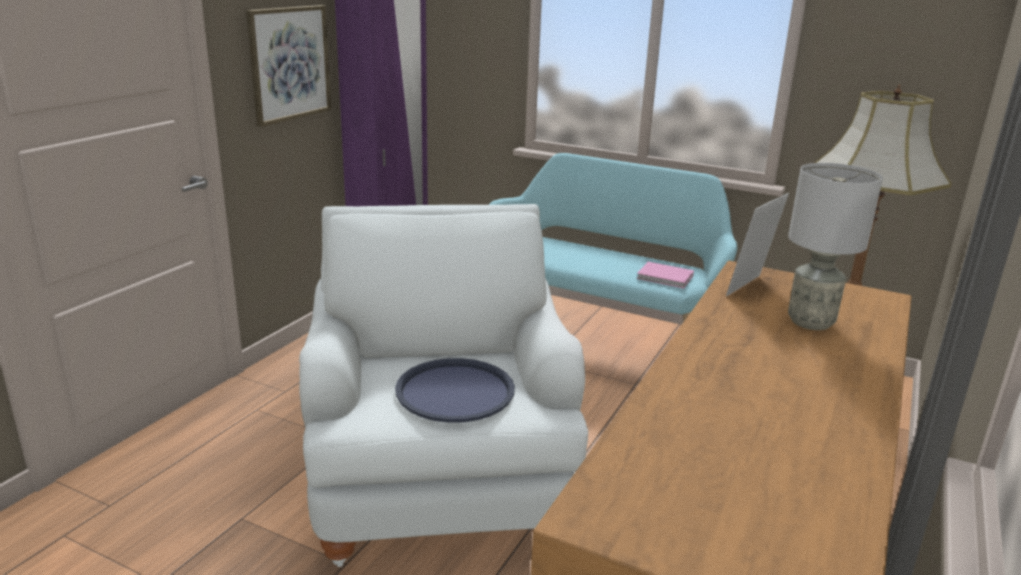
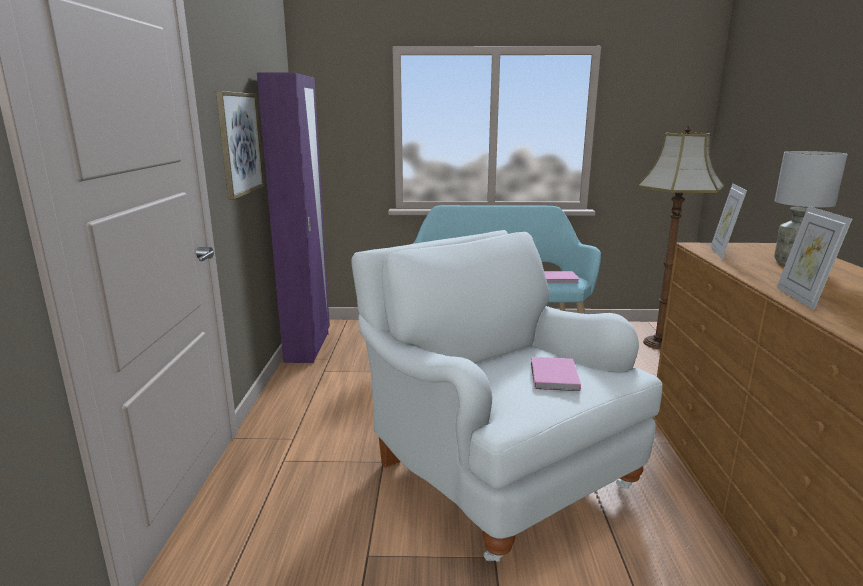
camera: 25 degrees left, 5 degrees down
blue tray [395,358,515,423] -> pink book [531,357,581,391]
none -> picture frame [776,206,852,310]

